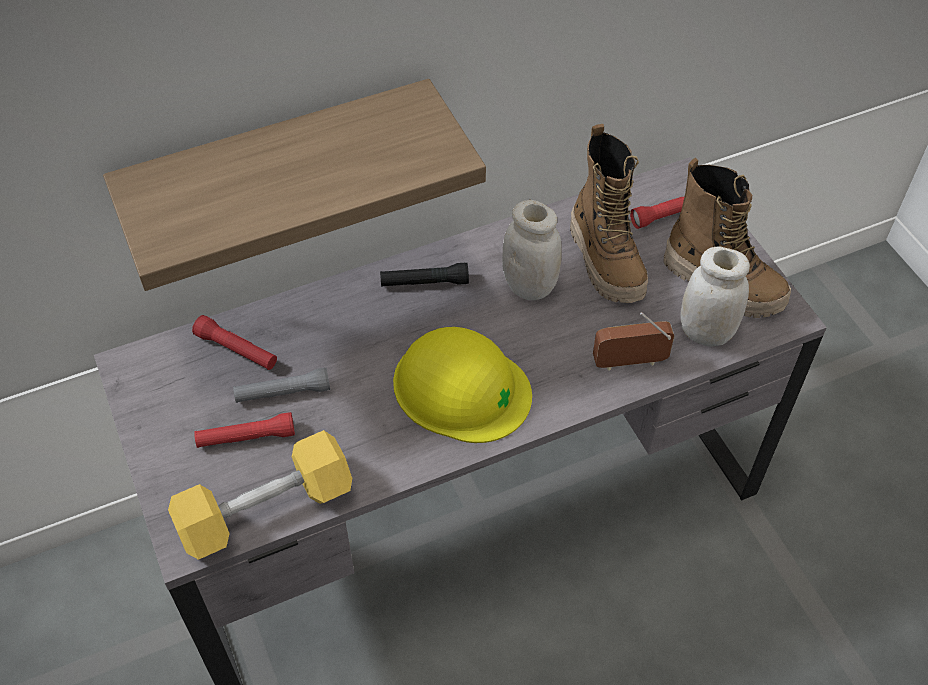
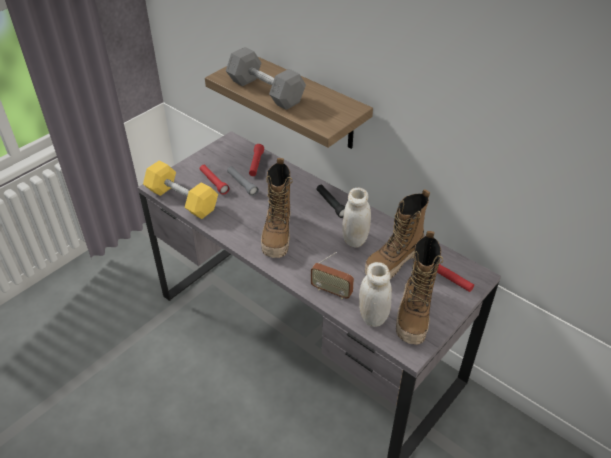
camera: 65 degrees right, 10 degrees down
yellow hard hat [393,327,532,443] -> boot [261,158,293,258]
radio [593,312,674,371] -> radio turned 150 degrees clockwise [311,252,354,299]
none -> grey dumbbell [226,47,306,110]

